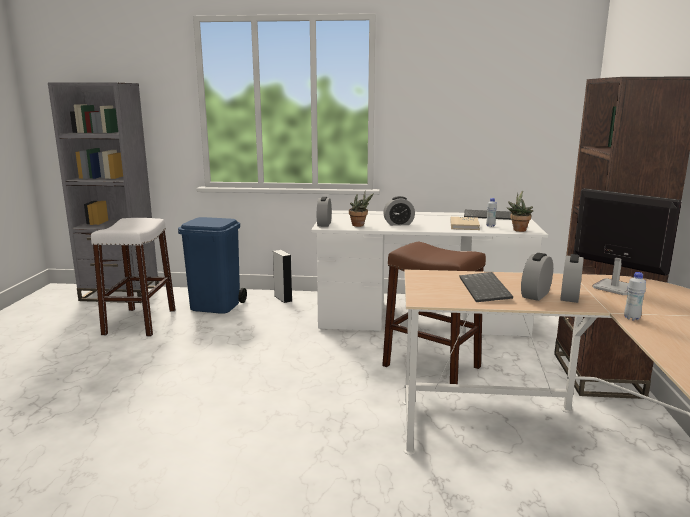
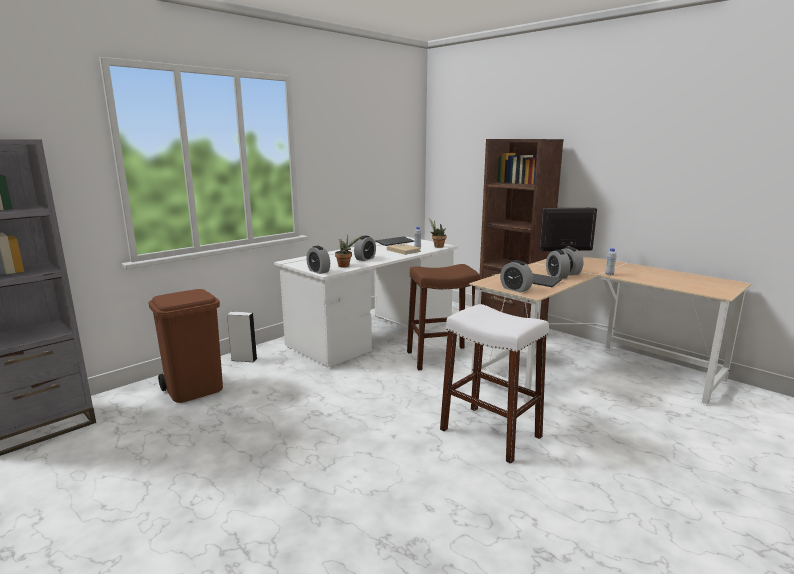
camera: 50 degrees left, 0 degrees up
white stool [91,218,176,337] -> white stool moved to [440,304,549,464]
blue trash can [178,217,247,314] -> brown trash can [148,289,223,403]
none -> alarm clock [500,260,533,293]

